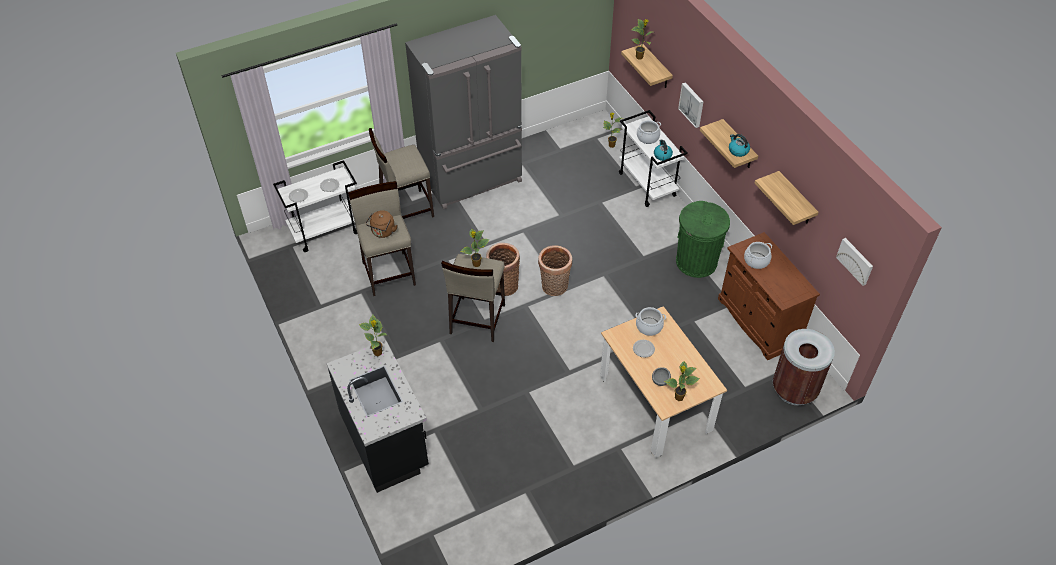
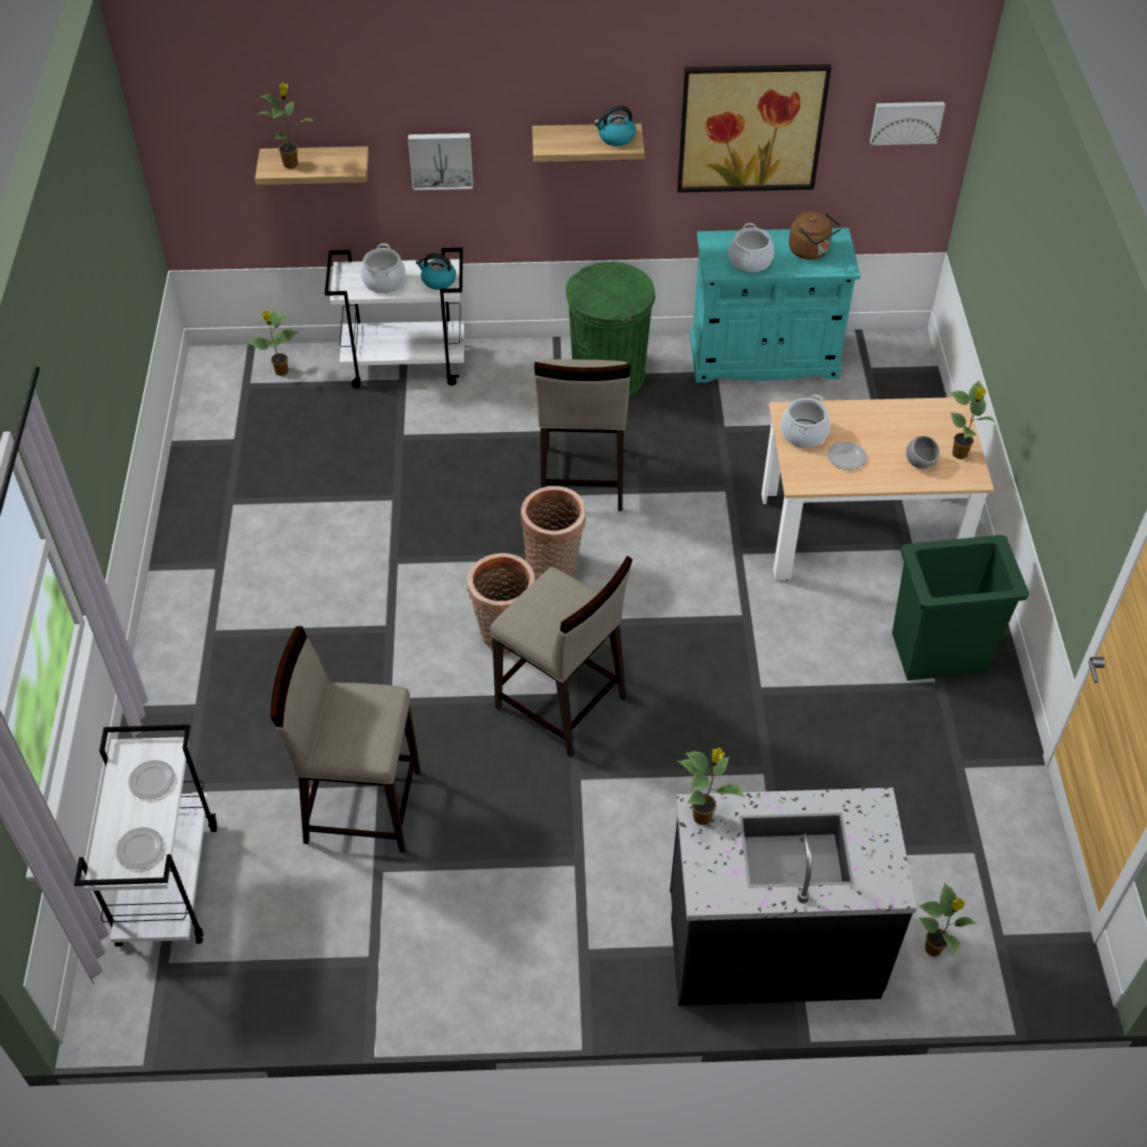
camera: 65 degrees left, 0 degrees up
brown kettle [366,210,397,238] -> brown kettle moved to [789,212,842,260]
beige stool [369,128,434,219] -> beige stool moved to [534,359,630,511]
grey fridge [405,15,522,210] -> none
potted plant [460,229,489,267] -> potted plant moved to [919,883,977,957]
brown cabinet [718,232,820,360] -> turquoise cabinet [690,228,860,383]
shelf [755,171,819,225] -> picture [677,64,831,193]
brown trash can [773,329,835,405] -> none
none -> green trash can [892,535,1029,680]

